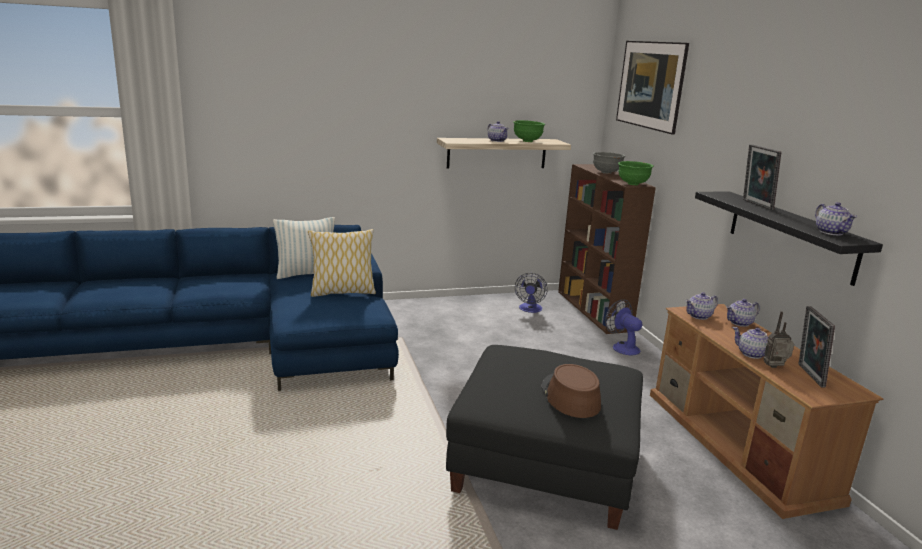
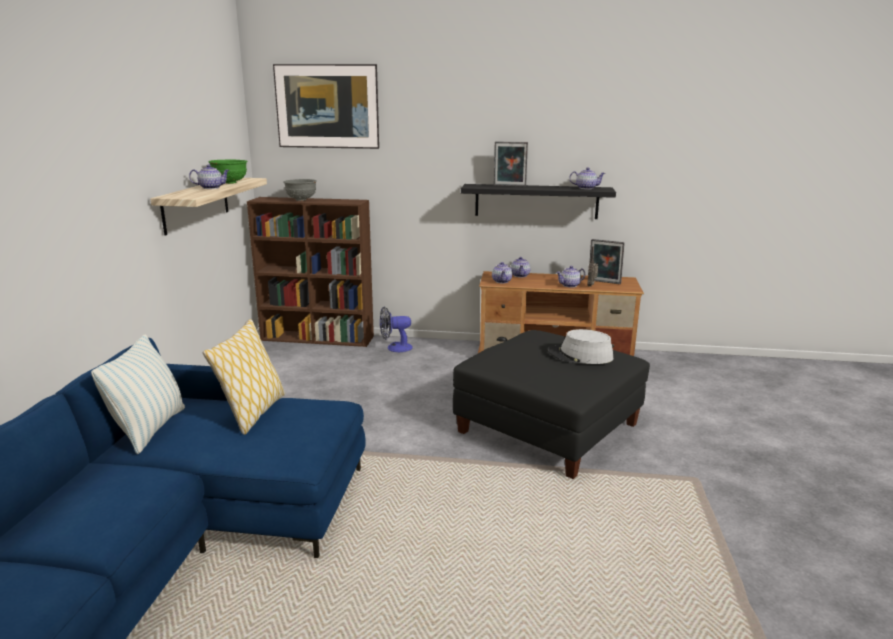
camera: 65 degrees left, 0 degrees up
fan [515,273,548,313] -> none
brown hat [542,364,601,418] -> grey hat [548,329,613,364]
green bowl [618,161,654,186] -> none

